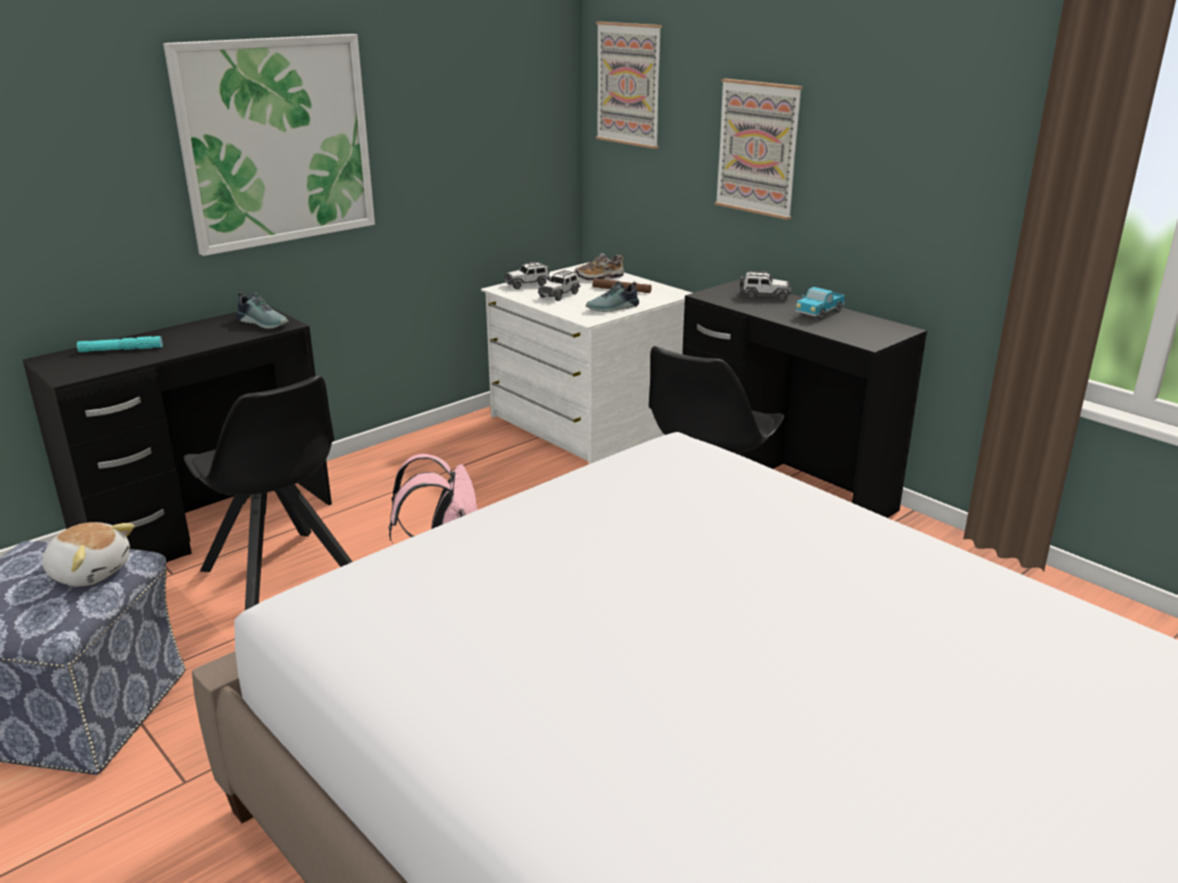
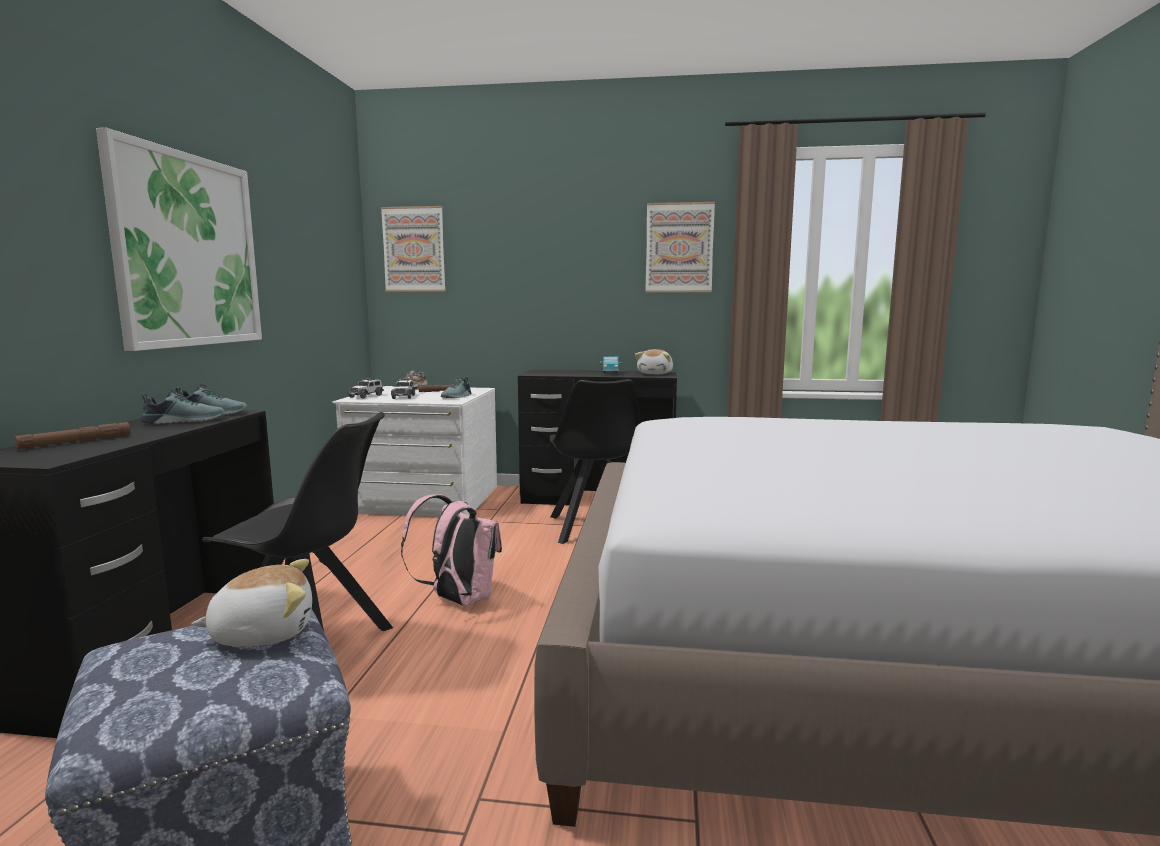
camera: 40 degrees left, 15 degrees down
turquoise flashlight [77,336,163,352] -> brown flashlight [14,422,131,449]
picture [715,79,803,220] -> picture moved to [646,202,715,292]
toy car [740,271,792,301] -> none
none -> shoe [140,389,224,424]
none -> plush toy [635,349,673,374]

